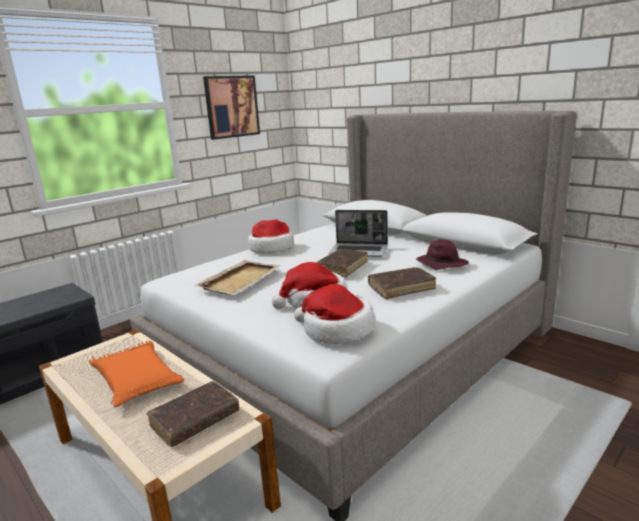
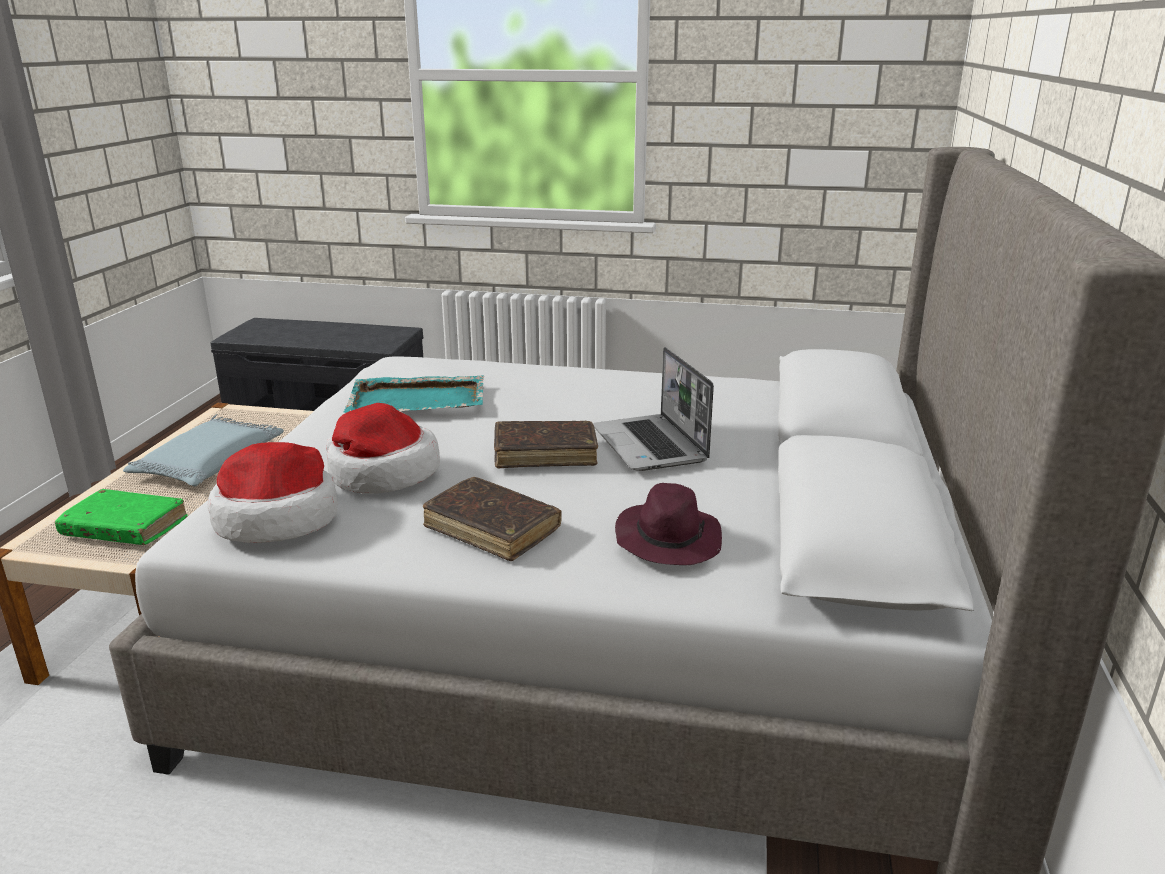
camera: 55 degrees right, 5 degrees up
orange pillow [89,341,184,407] -> blue pillow [123,414,284,486]
brown book [146,381,239,447] -> green book [55,489,188,545]
beige tray [195,260,280,295] -> turquoise tray [343,375,484,413]
picture [203,75,260,140] -> none
hat [248,219,294,253] -> none

